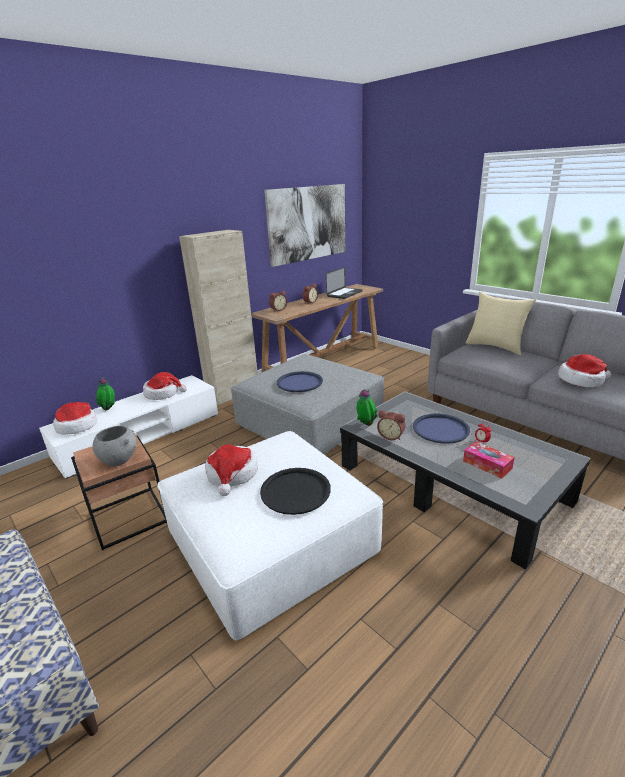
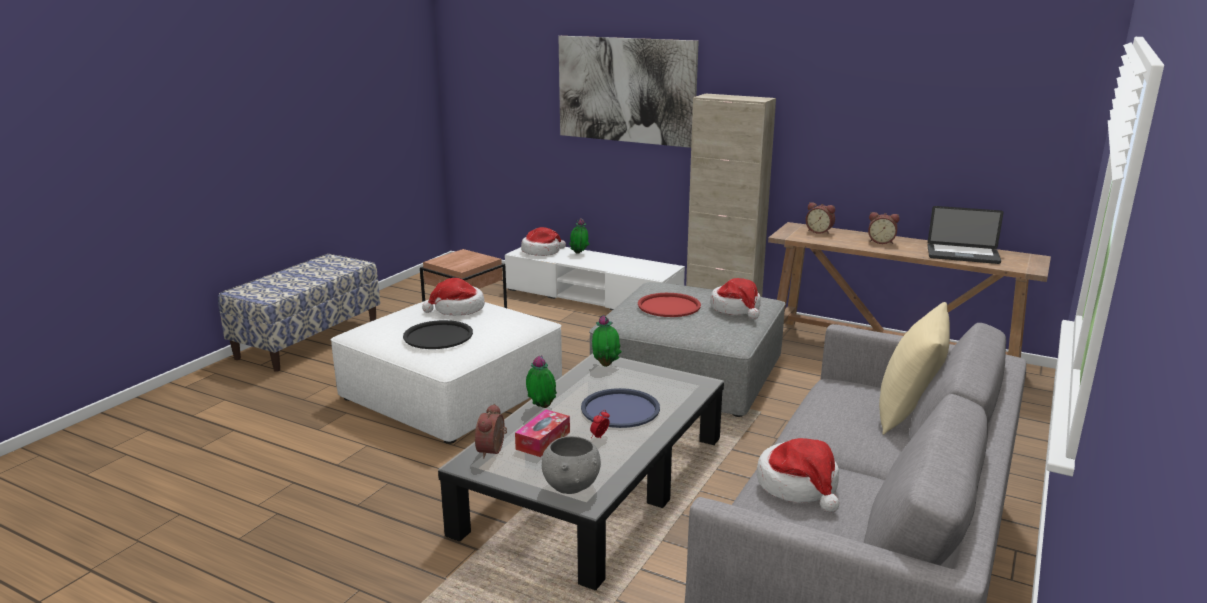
camera: 70 degrees right, 5 degrees down
grey bowl [92,426,137,467] -> grey bowl moved to [542,436,601,494]
hat [143,372,187,400] -> hat moved to [710,278,761,319]
picture [264,184,345,267] -> picture moved to [558,36,699,148]
blue tray [277,371,323,392] -> red tray [638,293,701,317]
alarm clock [377,410,406,440] -> alarm clock moved to [475,404,507,458]
none -> potted plant [526,355,557,408]

